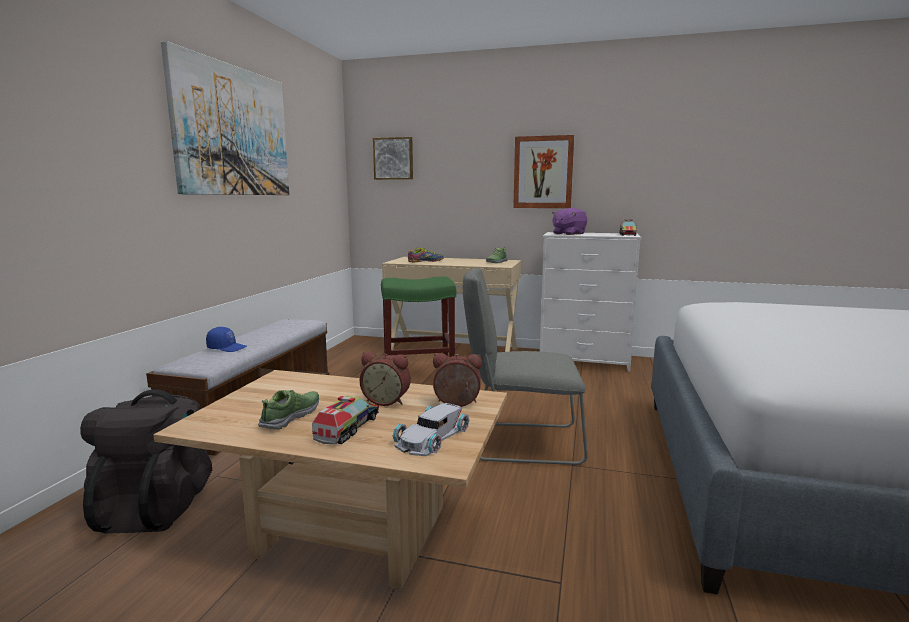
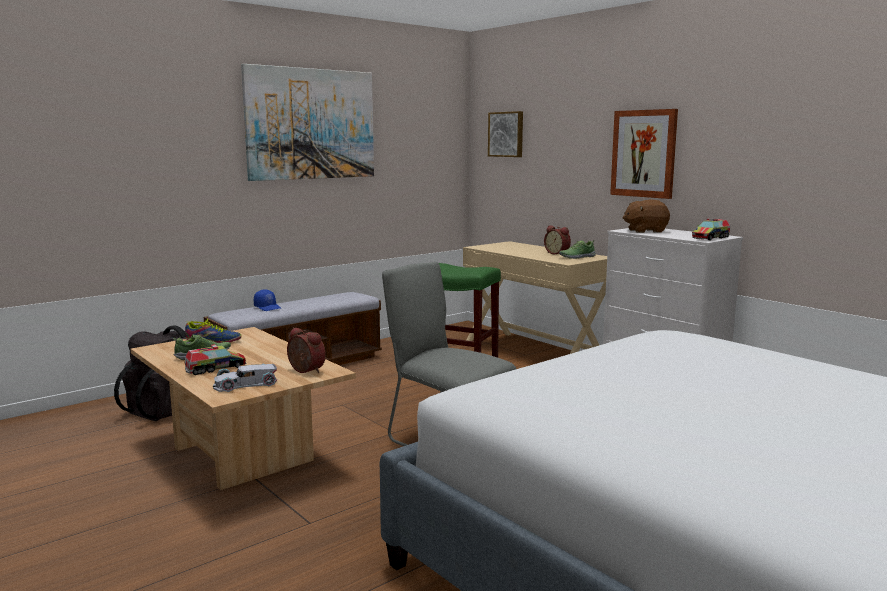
camera: 35 degrees right, 0 degrees up
alarm clock [360,352,411,406] -> alarm clock moved to [544,225,571,254]
shoe [408,248,444,263] -> shoe moved to [185,319,242,343]
purple plush toy [552,208,587,235] -> brown plush toy [622,200,670,233]

